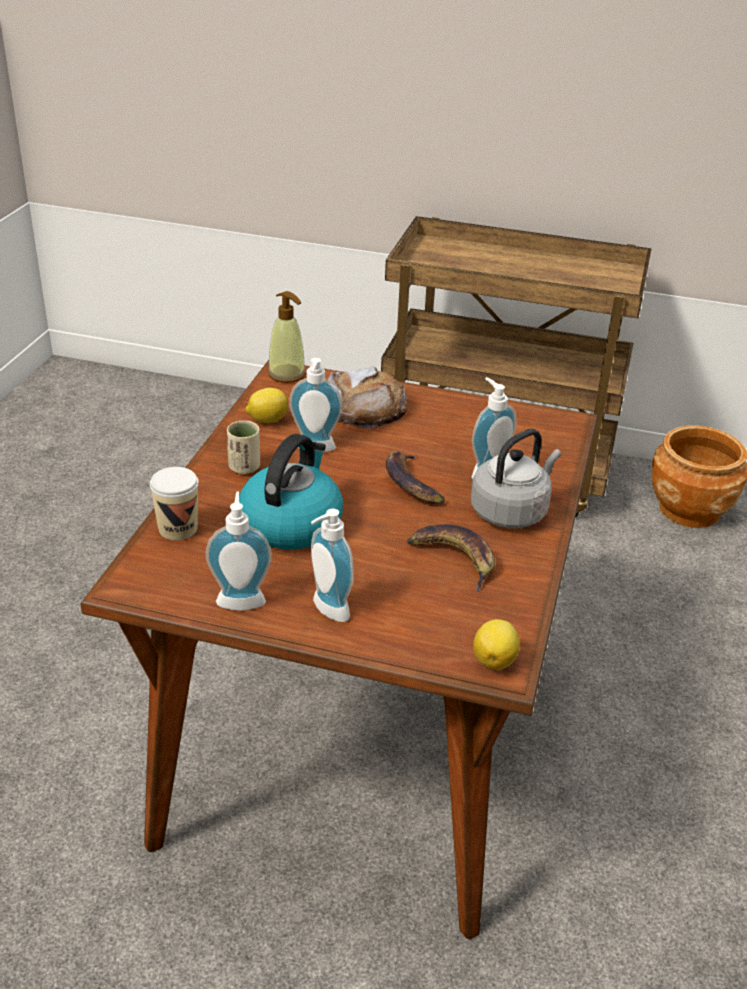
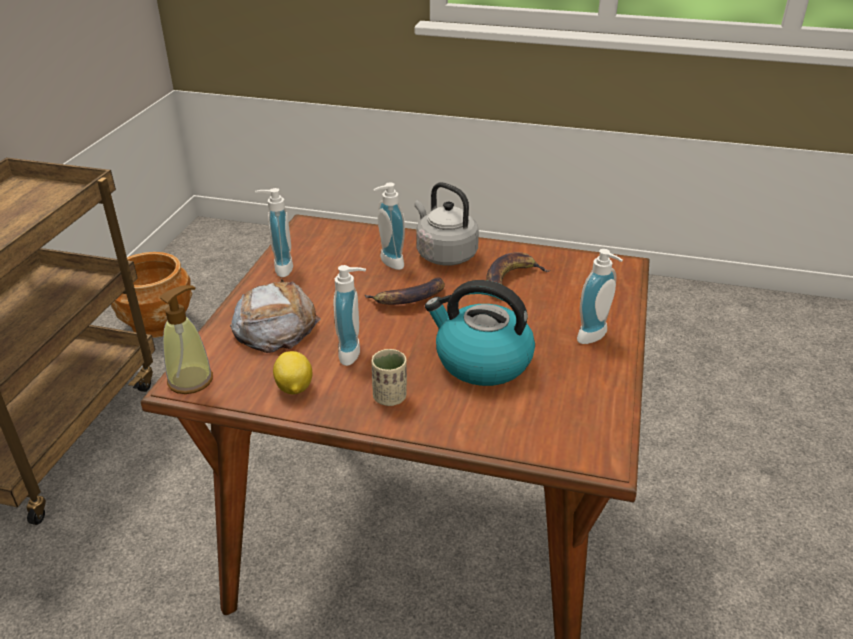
camera: 90 degrees left, 0 degrees up
cup [150,467,199,540] -> none
soap dispenser [206,491,272,611] -> soap dispenser moved to [255,188,293,277]
lemon [473,619,520,670] -> none

